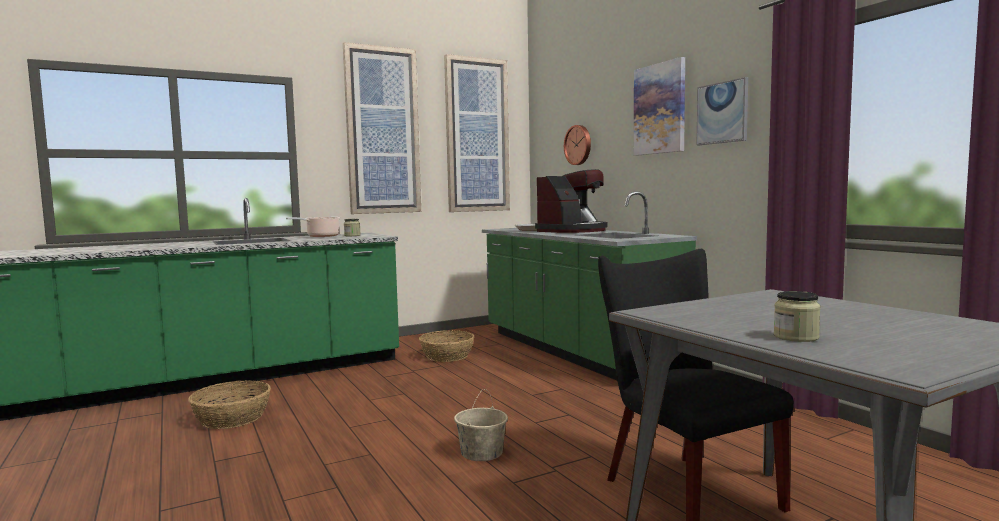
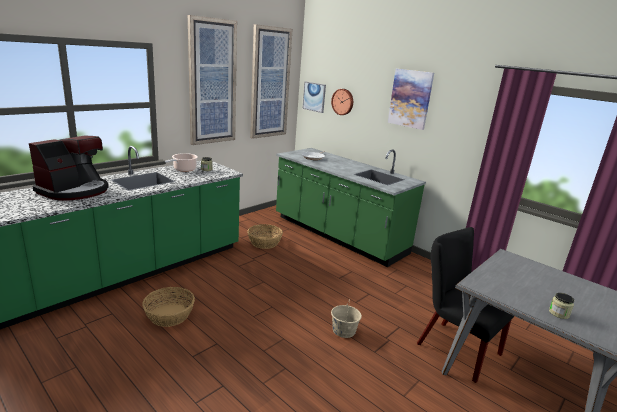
camera: 20 degrees left, 15 degrees up
coffee machine [535,169,607,233] -> coffee machine moved to [29,136,109,201]
picture [697,77,748,145] -> picture moved to [302,82,326,113]

